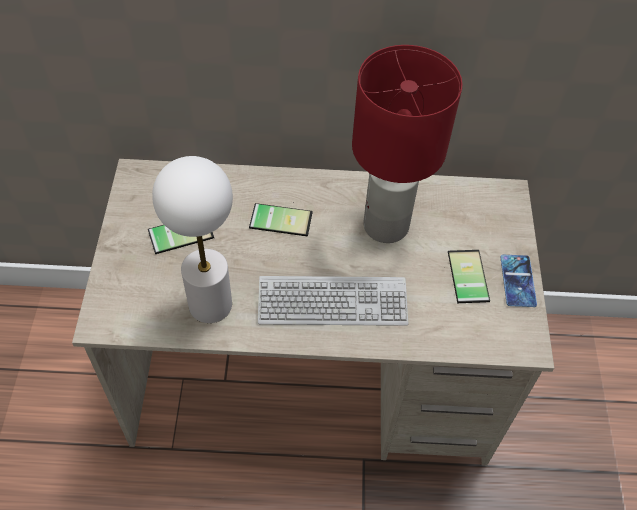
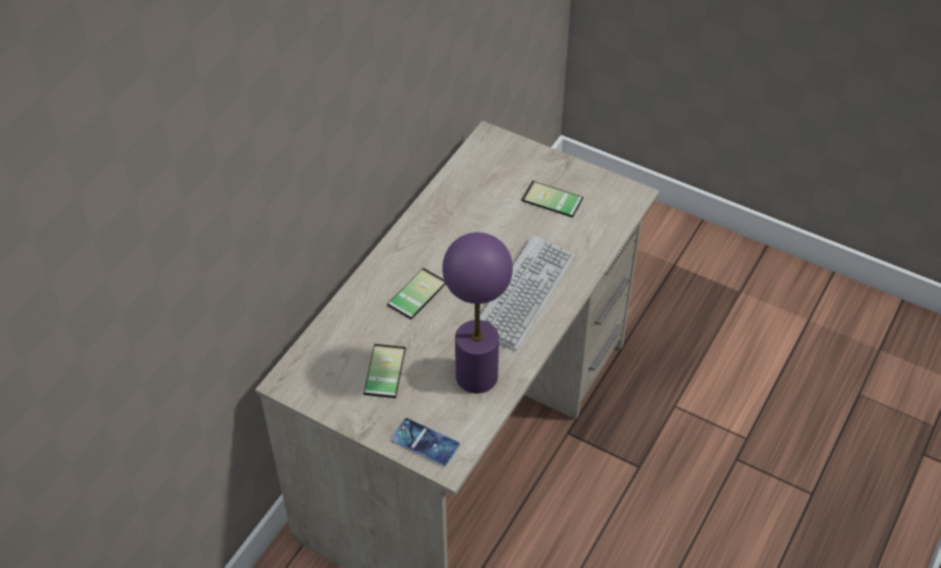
camera: 60 degrees left, 5 degrees down
white table lamp [152,156,233,323] -> purple table lamp [442,232,513,393]
red table lamp [352,45,463,243] -> none
phone [500,255,537,307] -> phone moved to [391,418,460,466]

